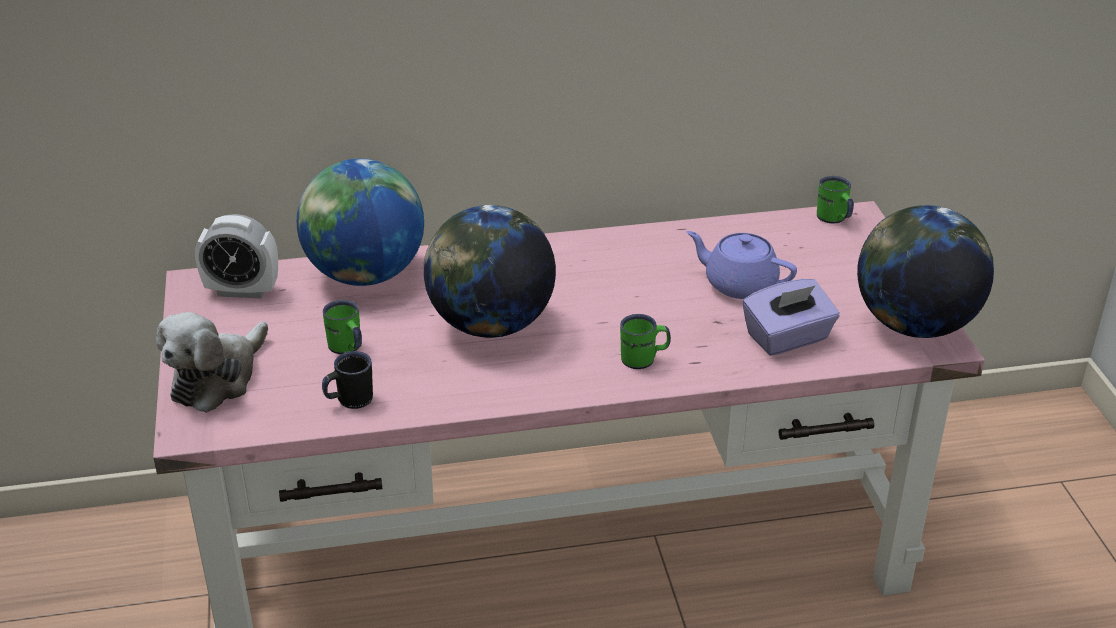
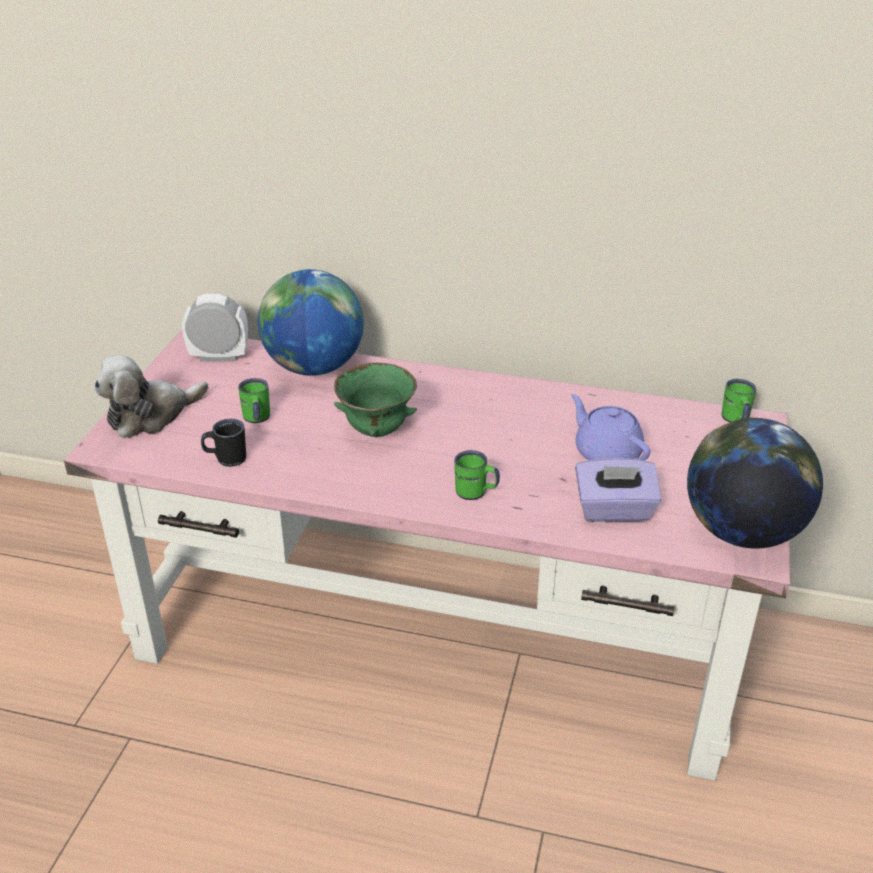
camera: 25 degrees right, 0 degrees up
alarm clock [195,214,278,298] -> alarm clock turned 150 degrees clockwise [182,293,248,362]
globe [424,204,556,338] -> green bowl [334,363,417,437]

